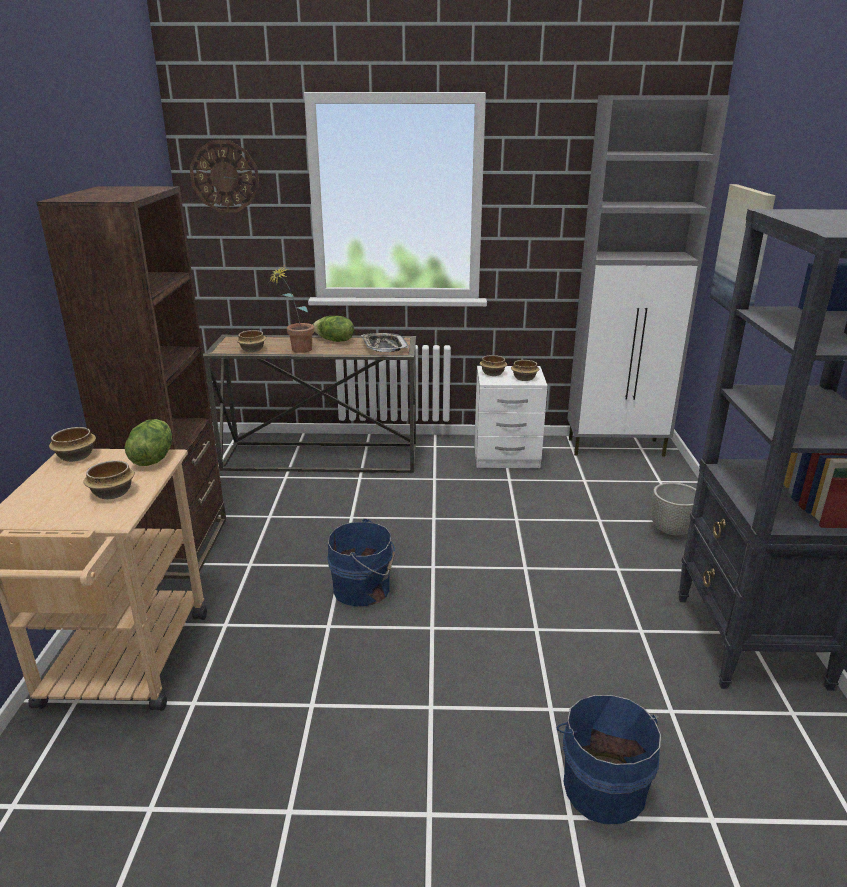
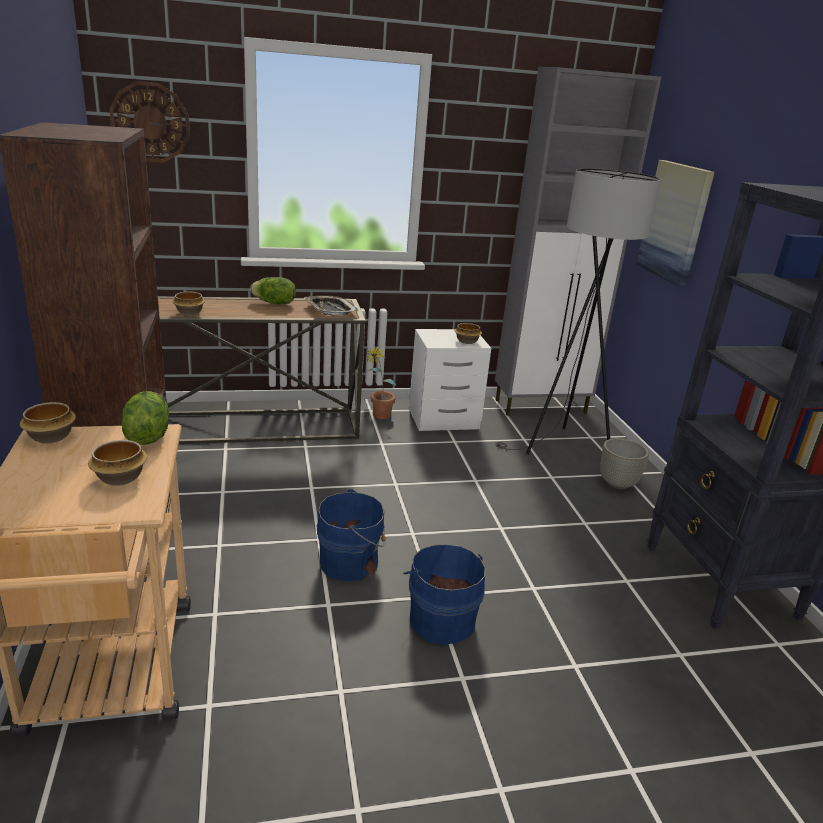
camera: 15 degrees left, 0 degrees up
potted plant [269,266,314,353] -> potted plant moved to [365,345,396,419]
bowl [480,355,507,376] -> none
blue bucket [557,695,661,824] -> blue bucket moved to [403,544,486,645]
none -> grey floor lamp [495,168,661,454]

